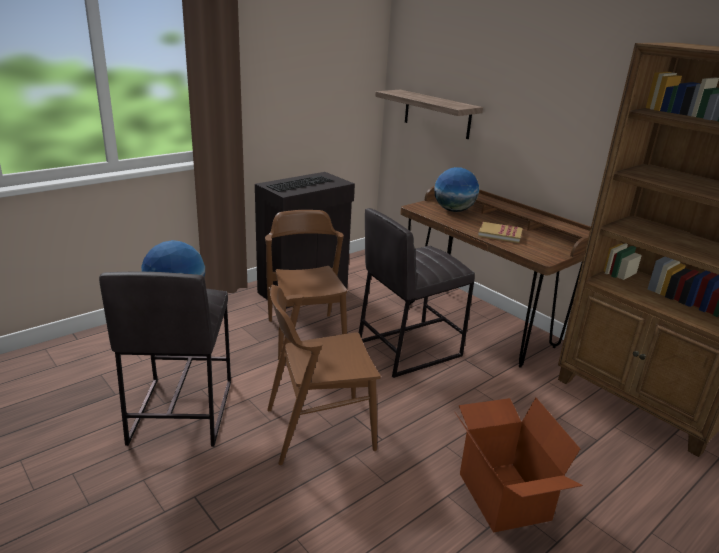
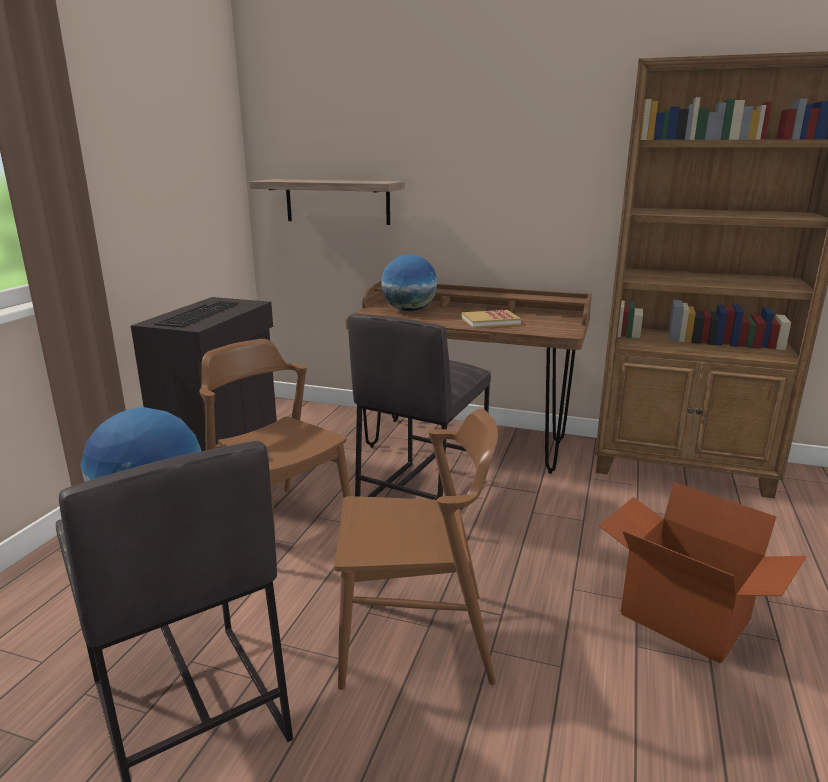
camera: 30 degrees left, 5 degrees down
brown chair [267,285,381,465] -> brown chair turned 135 degrees counterclockwise [334,408,498,690]

